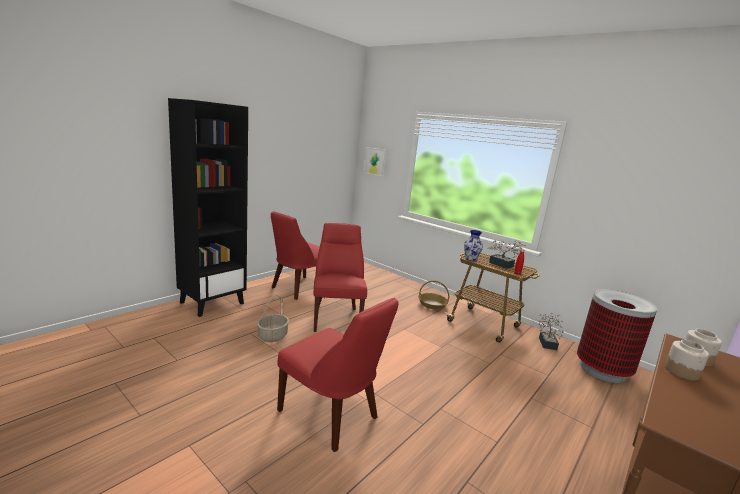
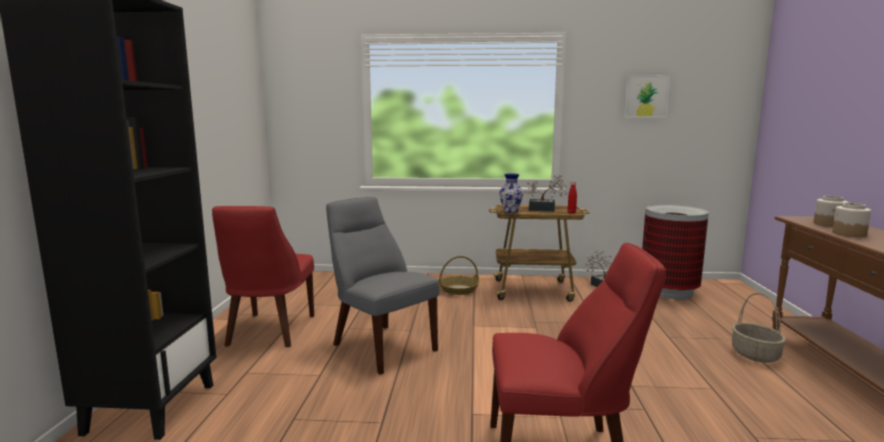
camera: 35 degrees left, 5 degrees down
basket [257,295,289,342] -> basket moved to [732,293,786,363]
red chair [314,223,367,332] -> grey chair [326,197,439,375]
picture [364,147,387,176] -> picture moved to [624,75,670,118]

